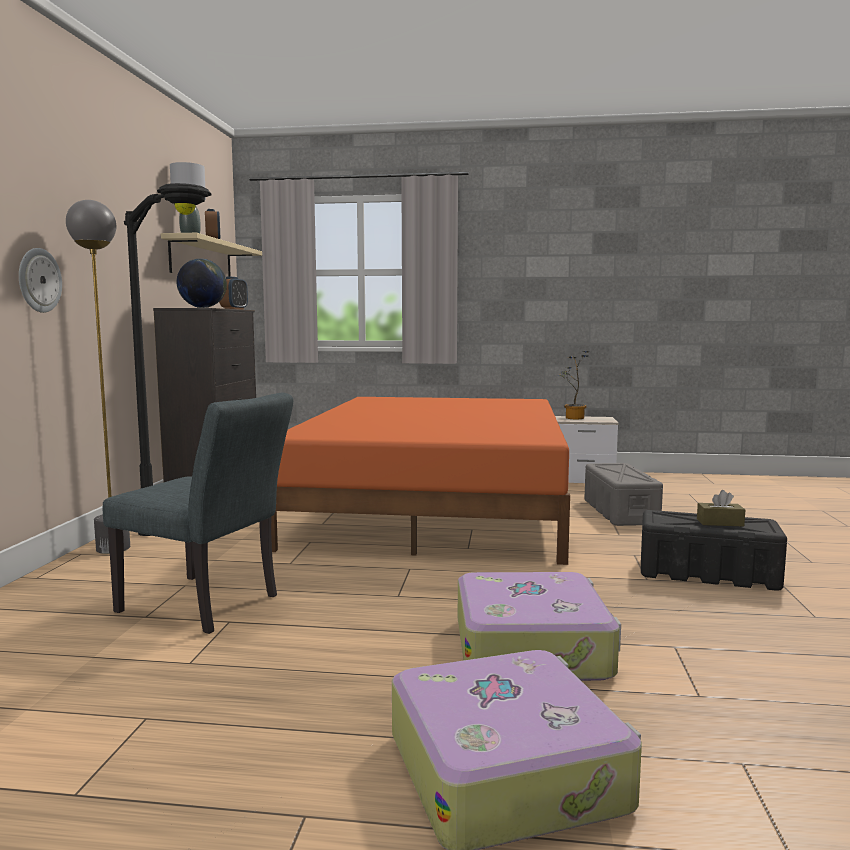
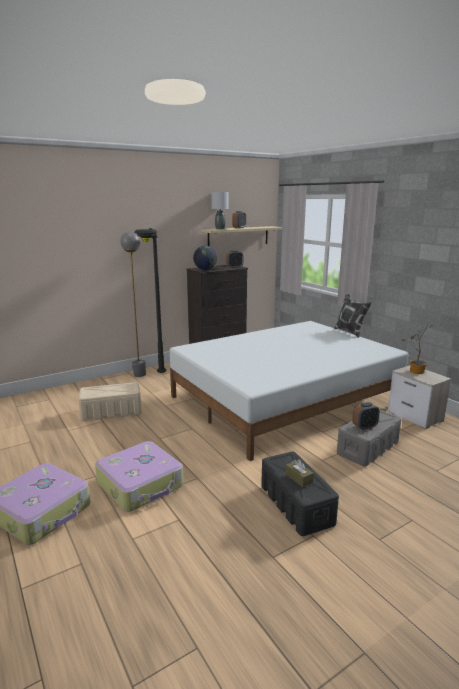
camera: 50 degrees right, 10 degrees up
wall clock [19,248,62,313] -> none
grey chair [103,393,293,634] -> beige storage box [78,382,142,421]
orange bed [271,397,570,565] -> white bed [170,321,408,461]
none -> pillow [334,294,371,338]
none -> alarm clock [352,402,380,430]

